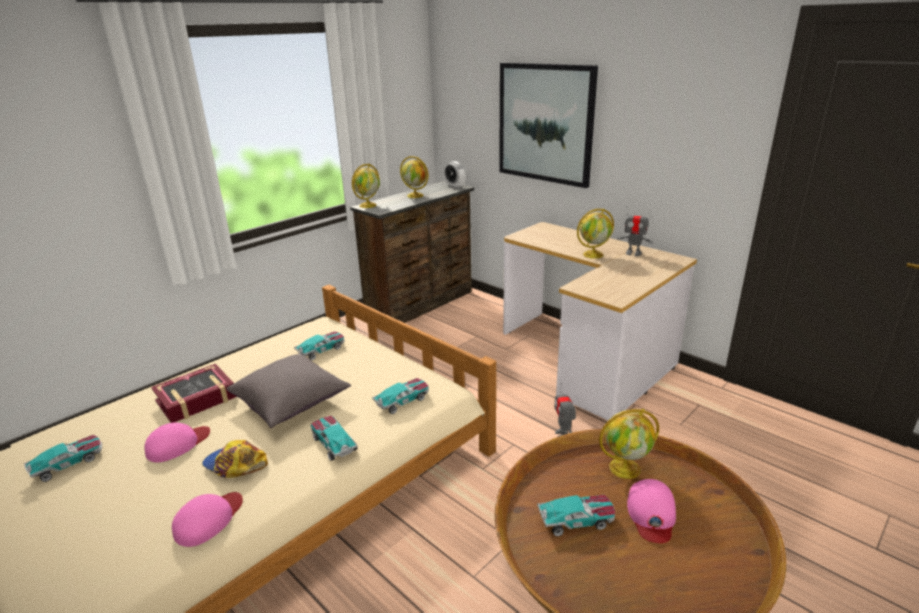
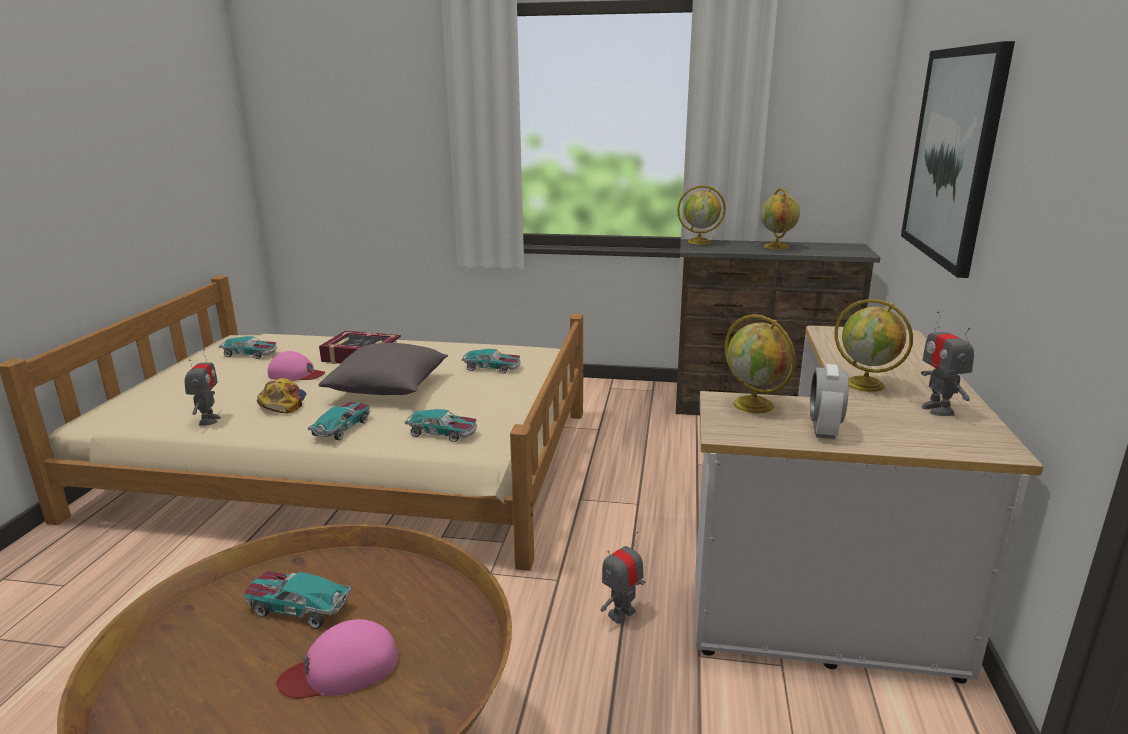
camera: 55 degrees right, 5 degrees down
pink cap [172,492,243,547] -> toy robot [184,349,221,426]
alarm clock [445,161,465,189] -> alarm clock moved to [810,364,849,439]
toy car [538,495,615,536] -> toy car turned 150 degrees clockwise [244,571,353,629]
globe [599,409,659,479] -> globe moved to [725,314,795,414]

